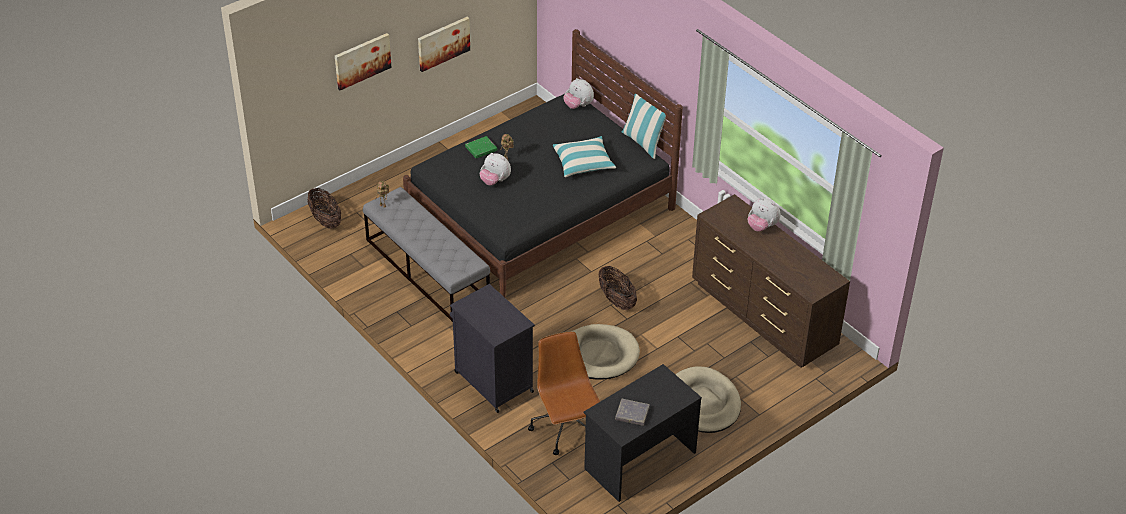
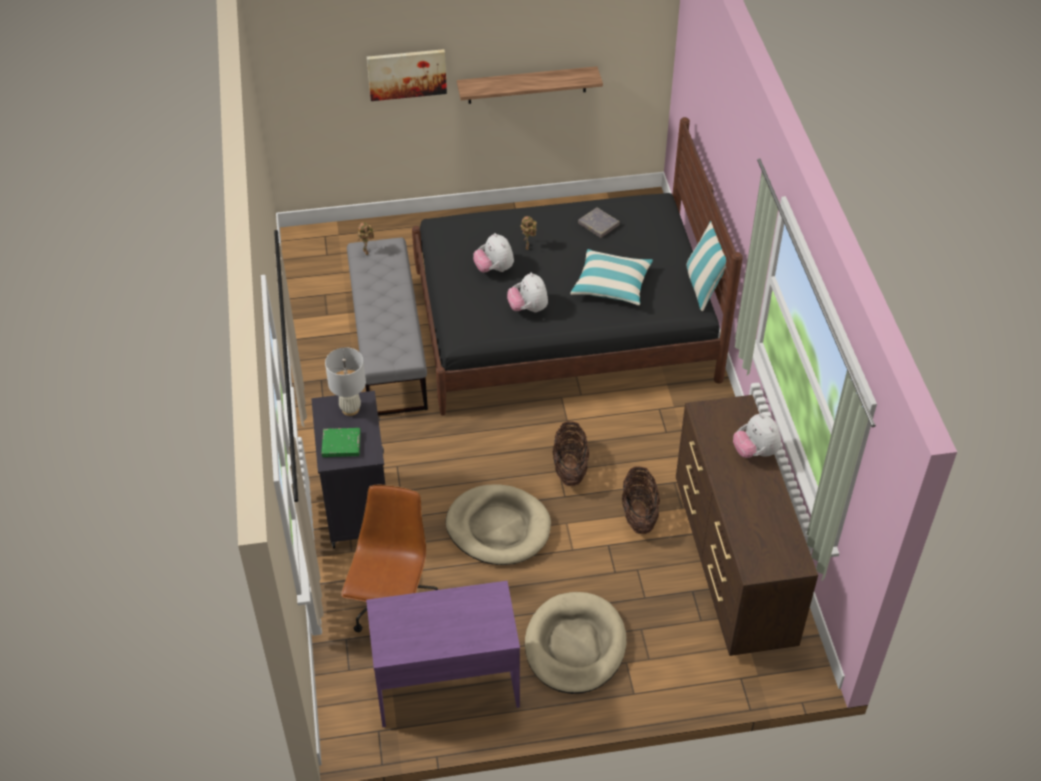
camera: 30 degrees right, 5 degrees up
basket [308,188,341,229] -> basket moved to [622,466,660,534]
picture [418,17,470,72] -> shelf [457,66,603,104]
green book [465,136,497,158] -> green book moved to [321,428,361,457]
plush toy [564,78,594,109] -> plush toy moved to [507,272,548,313]
black desk [584,364,702,502] -> purple desk [366,581,520,727]
grey book [615,399,650,426] -> grey book moved to [578,207,620,238]
none -> white table lamp [325,348,366,416]

